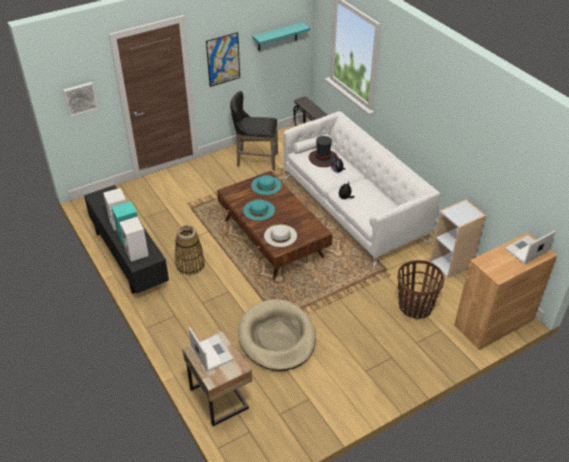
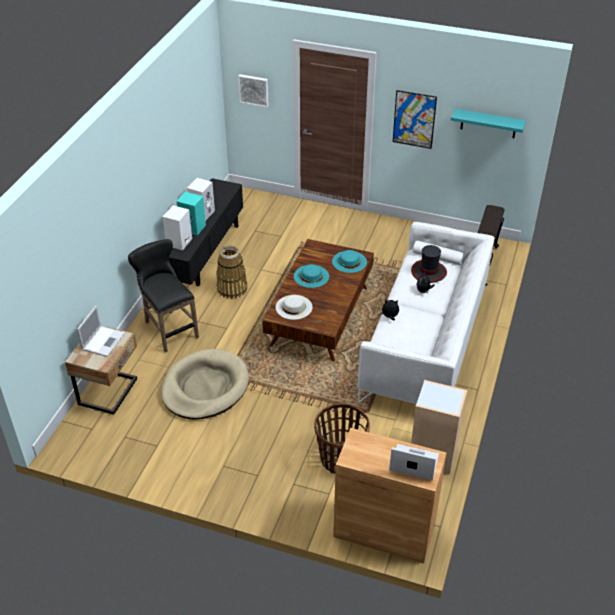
camera: 50 degrees right, 0 degrees up
black stool [230,91,278,170] -> black stool moved to [128,239,199,352]

